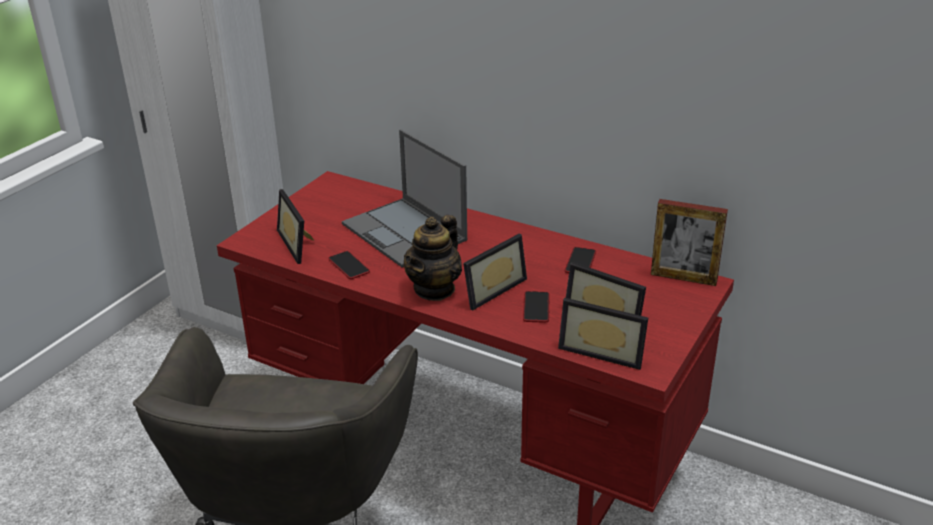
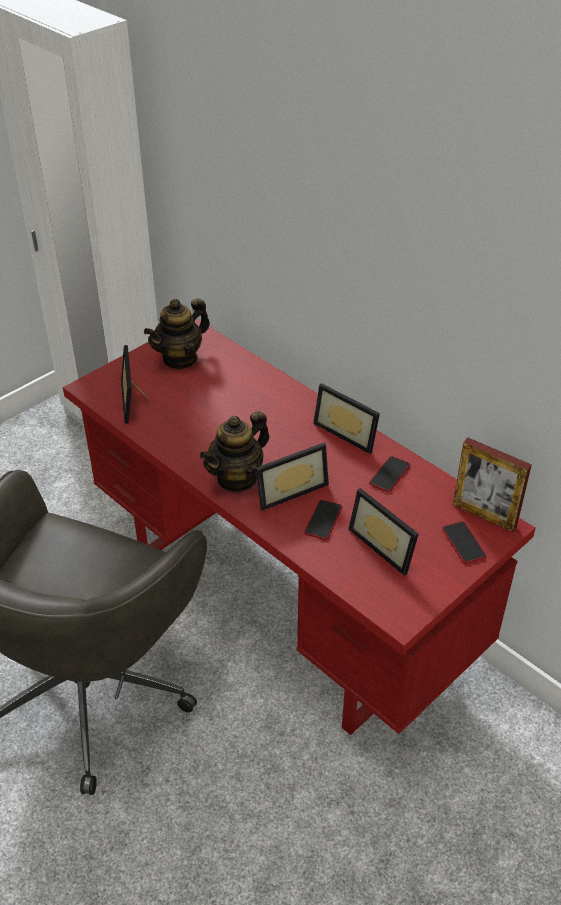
camera: 15 degrees right, 10 degrees up
phone [328,251,370,279] -> phone moved to [442,522,486,564]
laptop [342,129,467,267] -> none
picture frame [558,298,648,370] -> picture frame moved to [313,383,380,454]
none -> teapot [144,298,210,370]

